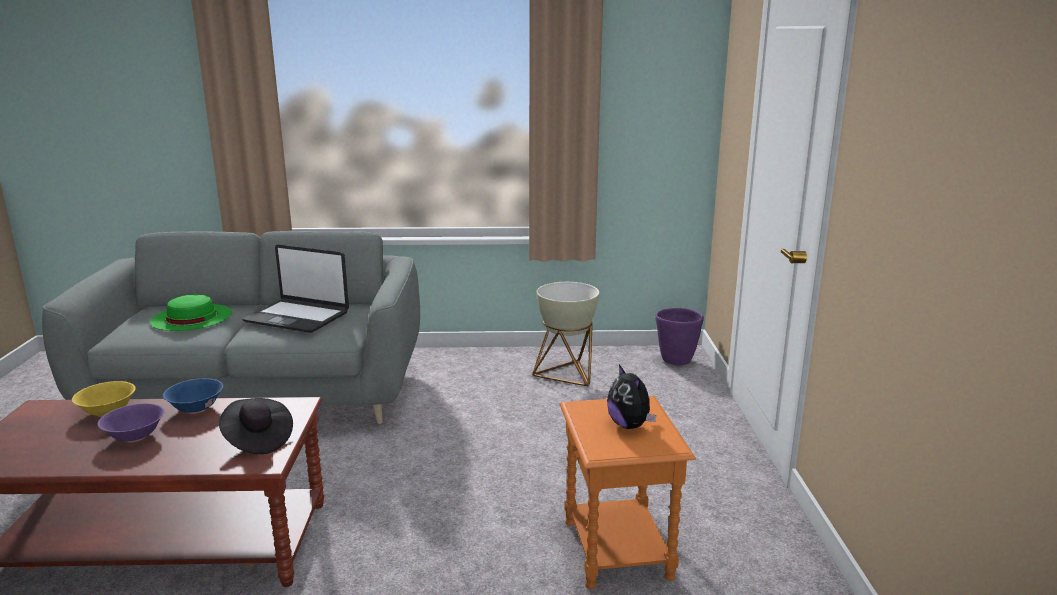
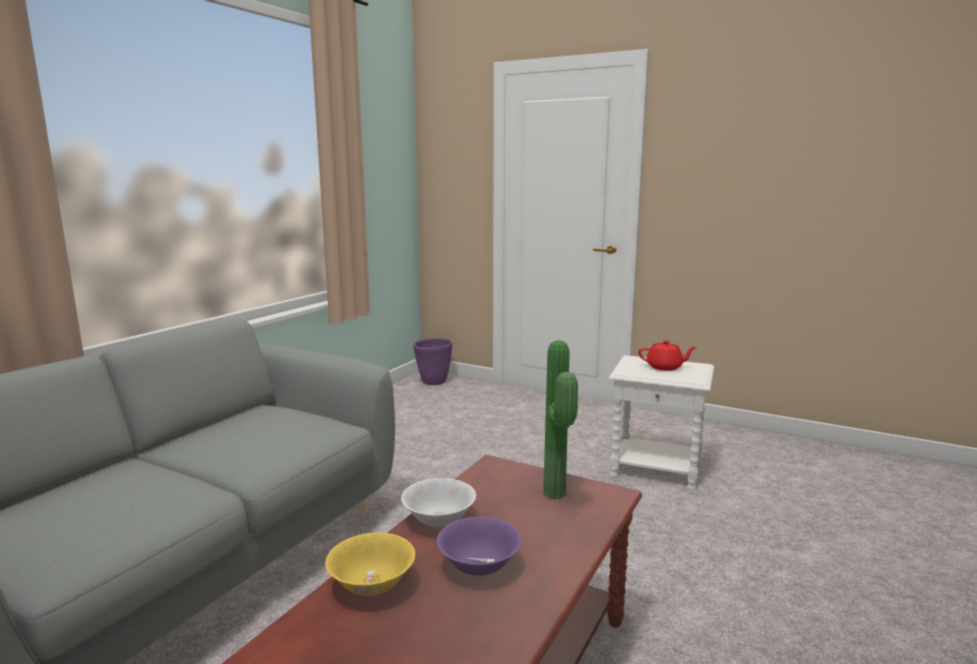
camera: 60 degrees left, 5 degrees down
green hat [150,294,232,331] -> none
blue bowl [163,378,223,414] -> white bowl [401,478,476,528]
black hat [219,398,293,454] -> potted plant [543,340,578,500]
laptop [243,245,349,333] -> none
planter [532,282,600,386] -> none
orange side table [559,396,696,589] -> white side table [608,355,714,490]
plush toy [607,365,656,429] -> red teapot [638,340,697,371]

